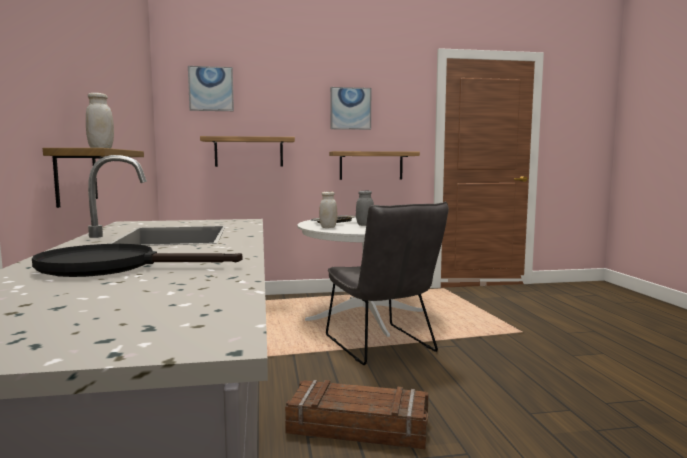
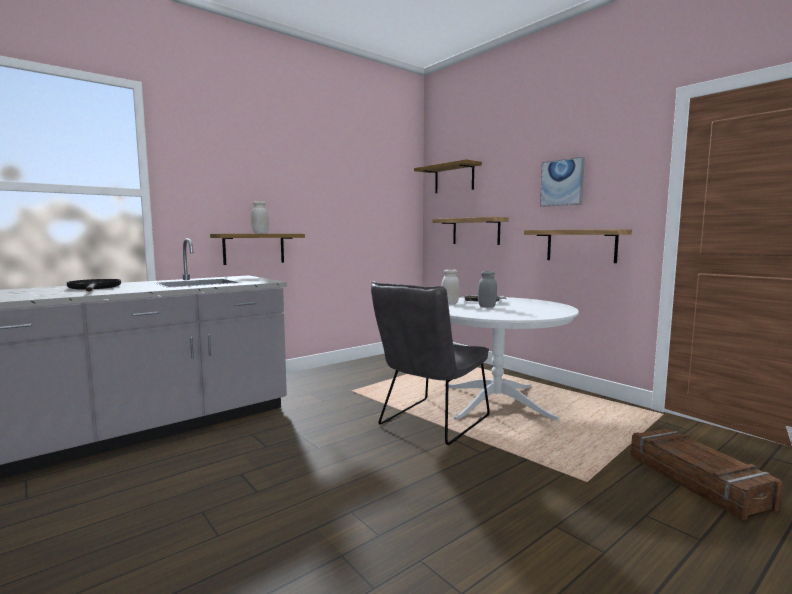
camera: 60 degrees right, 0 degrees up
picture [188,66,234,111] -> shelf [414,159,482,193]
crate [285,380,428,449] -> crate moved to [630,428,784,520]

